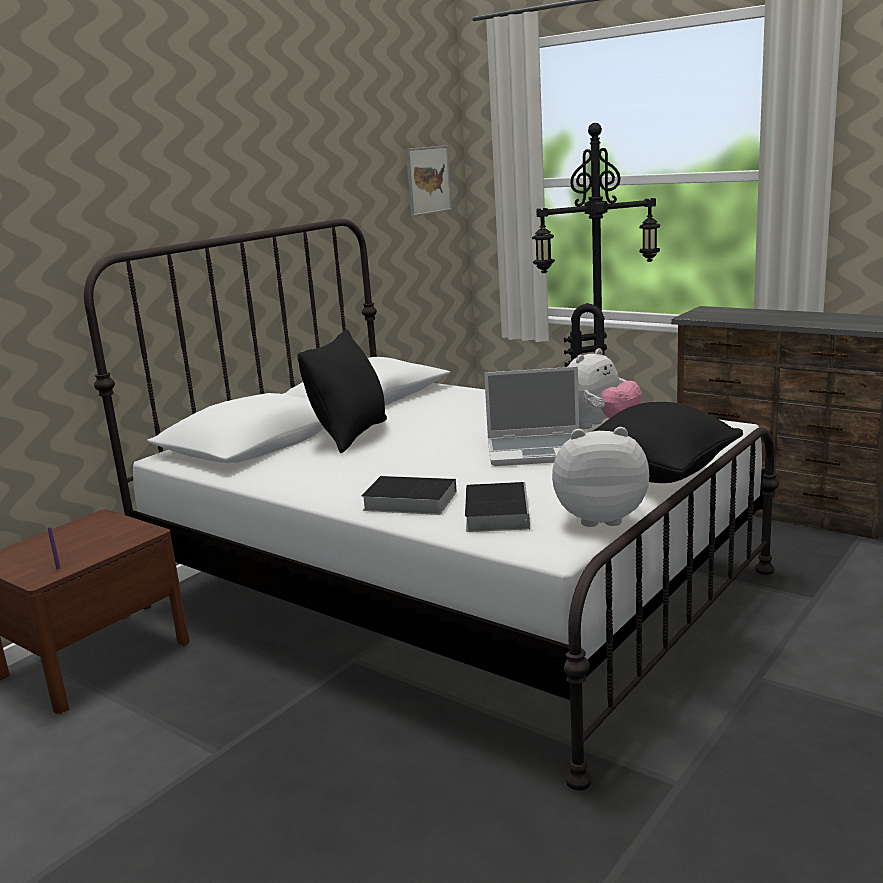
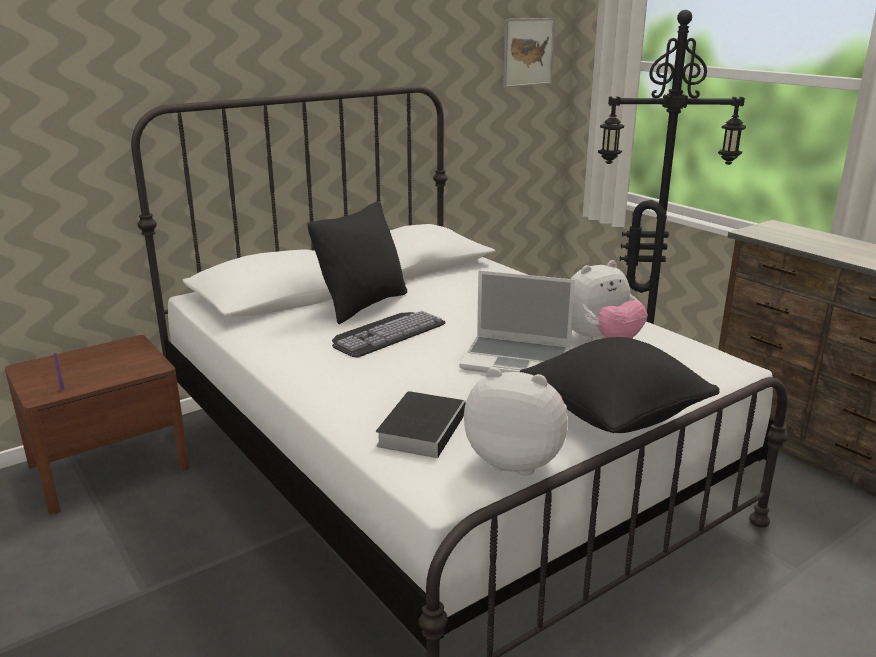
camera: 15 degrees right, 5 degrees up
book [361,476,457,515] -> none
none -> keyboard [332,311,446,358]

